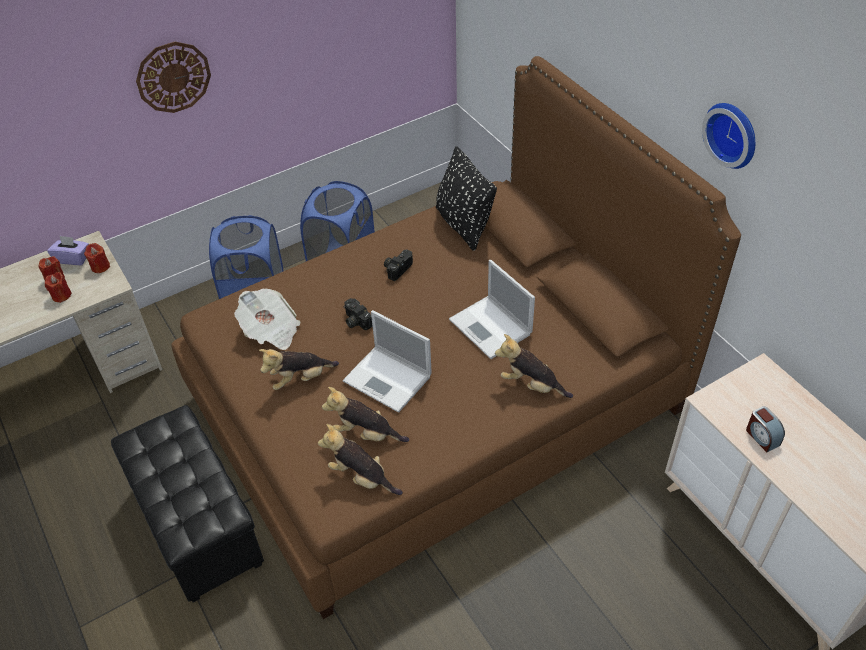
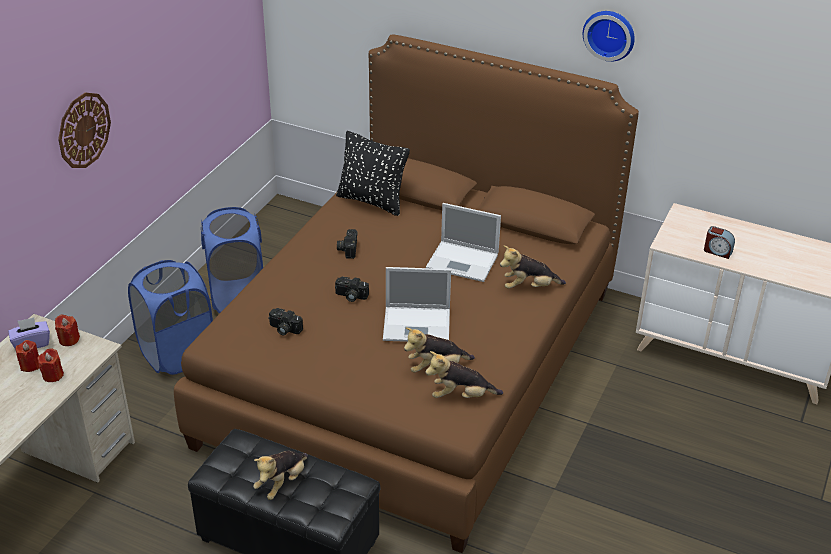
camera: 35 degrees left, 10 degrees down
newspaper [234,289,301,350] -> camera [268,308,303,335]
plush toy [259,349,339,390] -> plush toy moved to [253,451,308,500]

